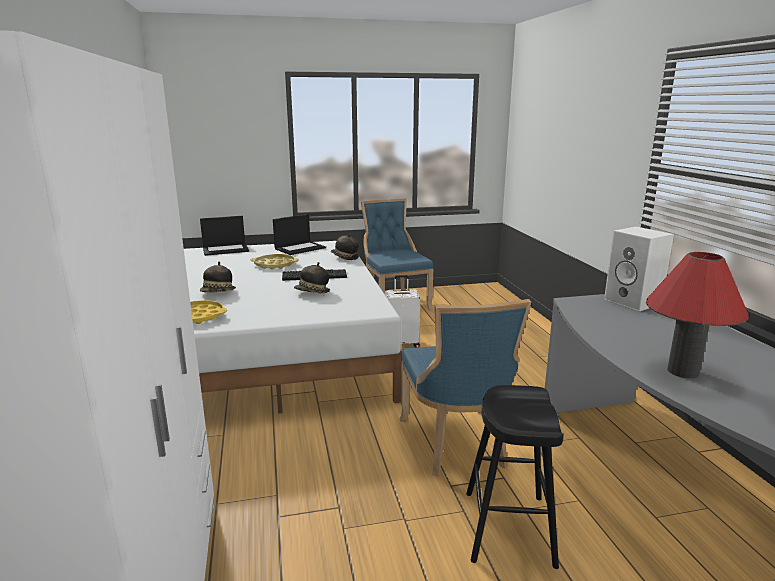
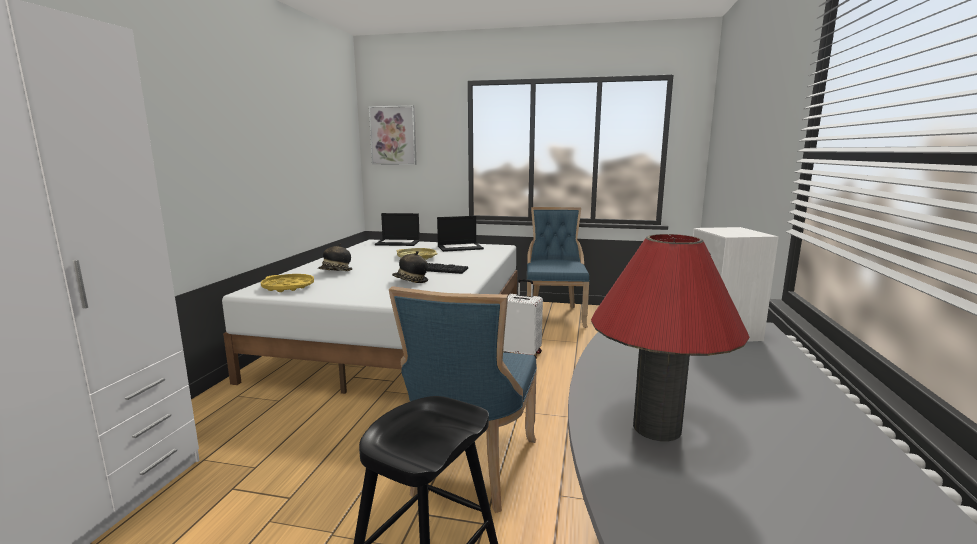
camera: 25 degrees right, 5 degrees down
hat [331,234,359,260] -> none
none -> picture [369,105,417,165]

